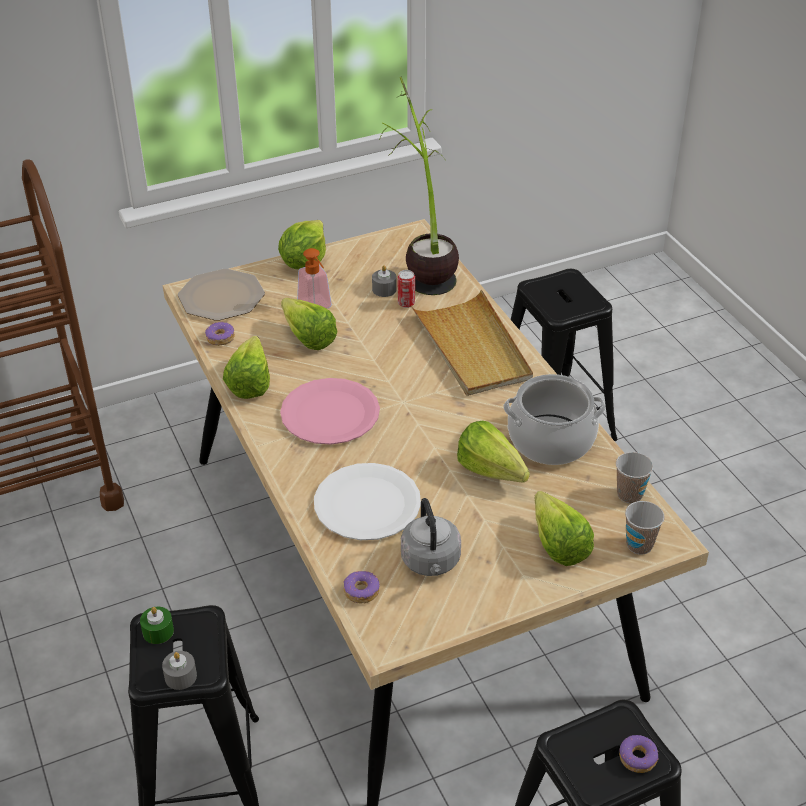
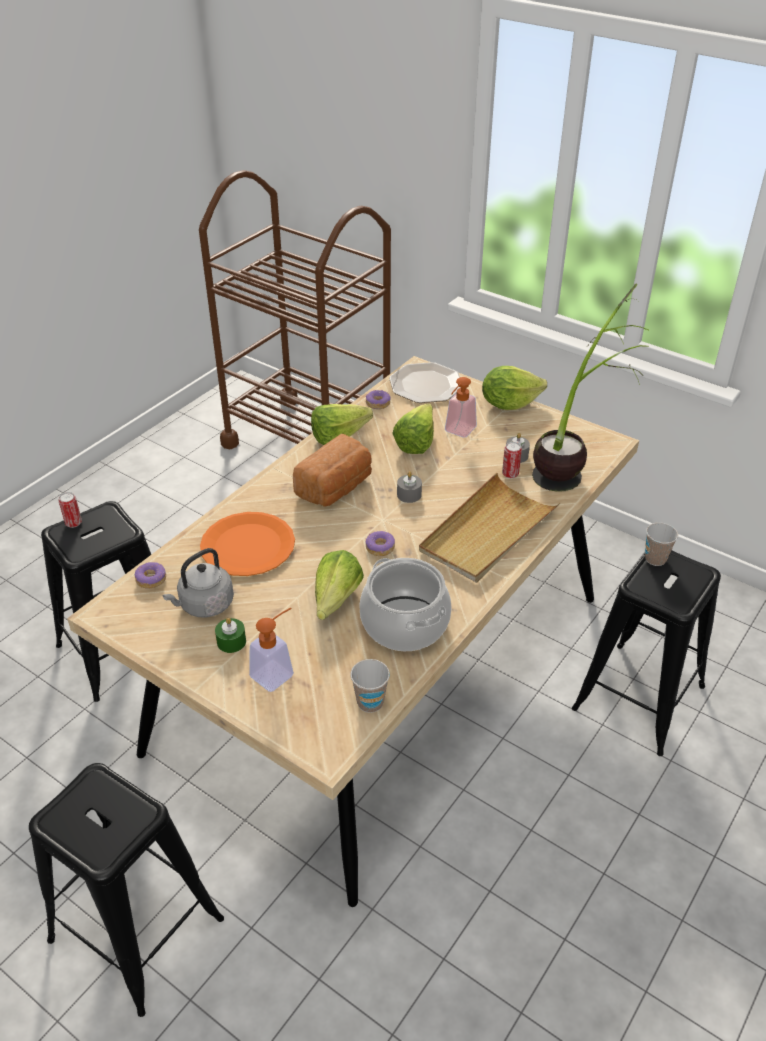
camera: 60 degrees right, 0 degrees up
green candle [140,607,174,644] -> green candle moved to [215,618,246,653]
grey candle [162,651,197,690] -> grey candle moved to [397,471,422,503]
pink plate [280,378,380,445] -> bread [293,434,372,507]
white plate [314,463,421,540] -> orange plate [200,512,295,576]
lettuce [535,491,594,566] -> soap dispenser [249,607,294,692]
donut [619,735,659,773] -> donut moved to [366,531,395,556]
cup [625,501,664,555] -> cup moved to [645,523,678,566]
none -> can [58,492,82,528]

